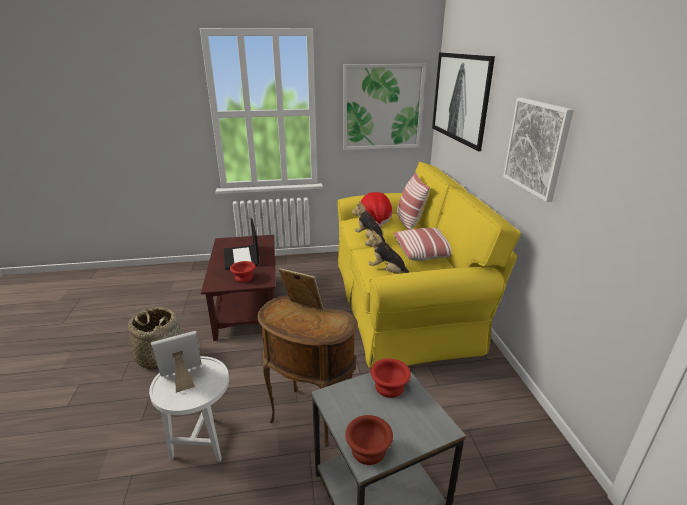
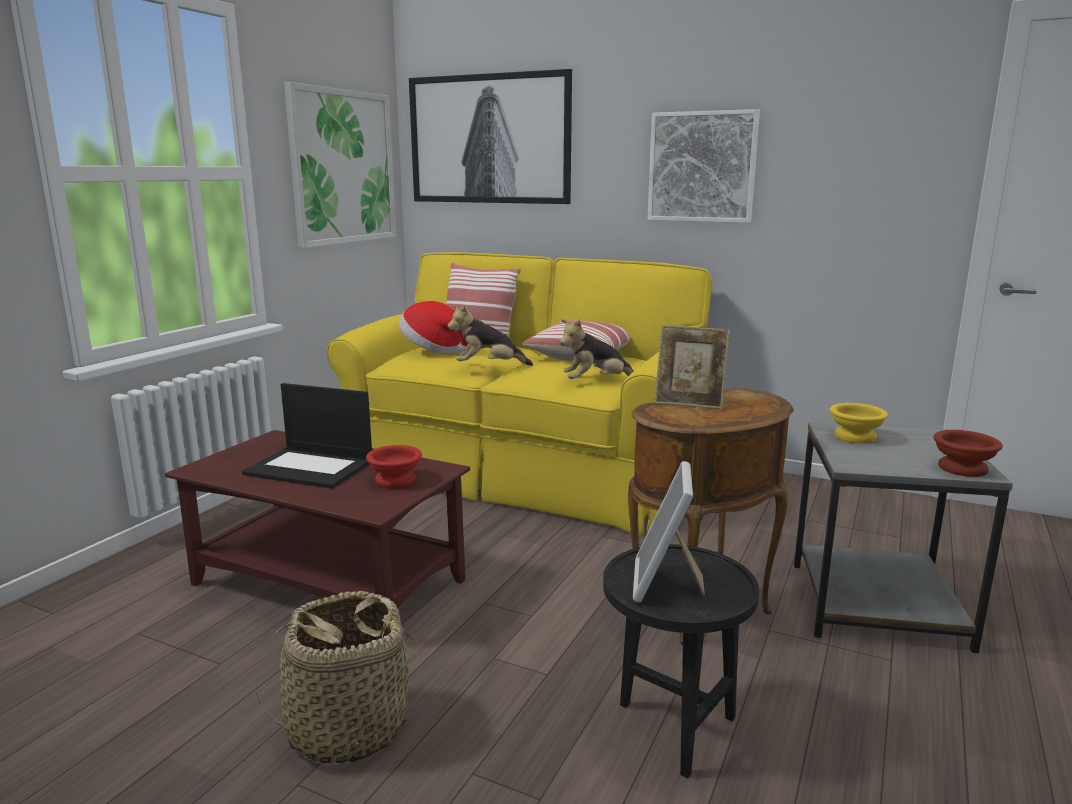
camera: 55 degrees left, 10 degrees down
white side table [149,356,229,462] -> black side table [603,544,759,778]
picture frame [279,268,324,310] -> picture frame turned 135 degrees counterclockwise [654,325,730,409]
red bowl [371,359,411,398] -> yellow bowl [830,403,888,444]

